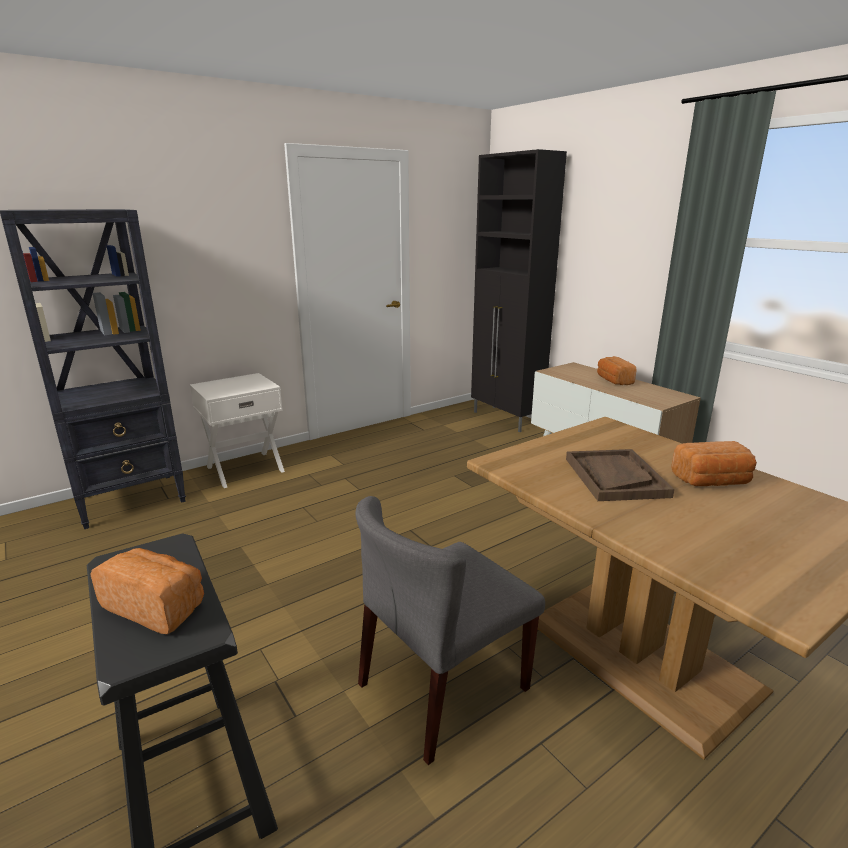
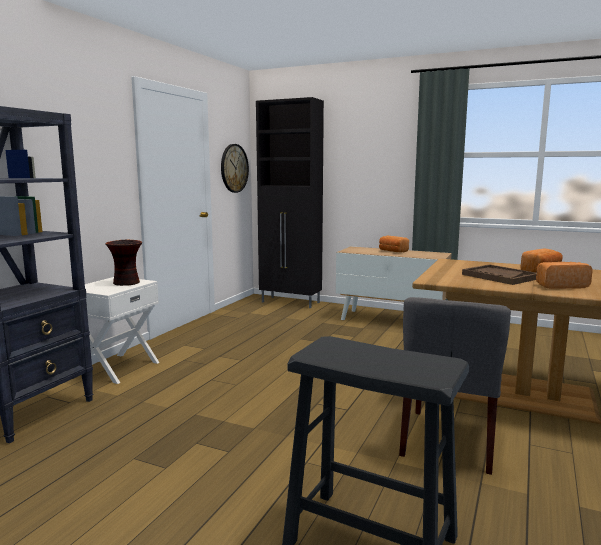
camera: 30 degrees left, 10 degrees down
bread [90,548,204,634] -> bread moved to [536,262,593,289]
none -> vase [105,240,142,286]
none -> wall clock [221,144,249,193]

